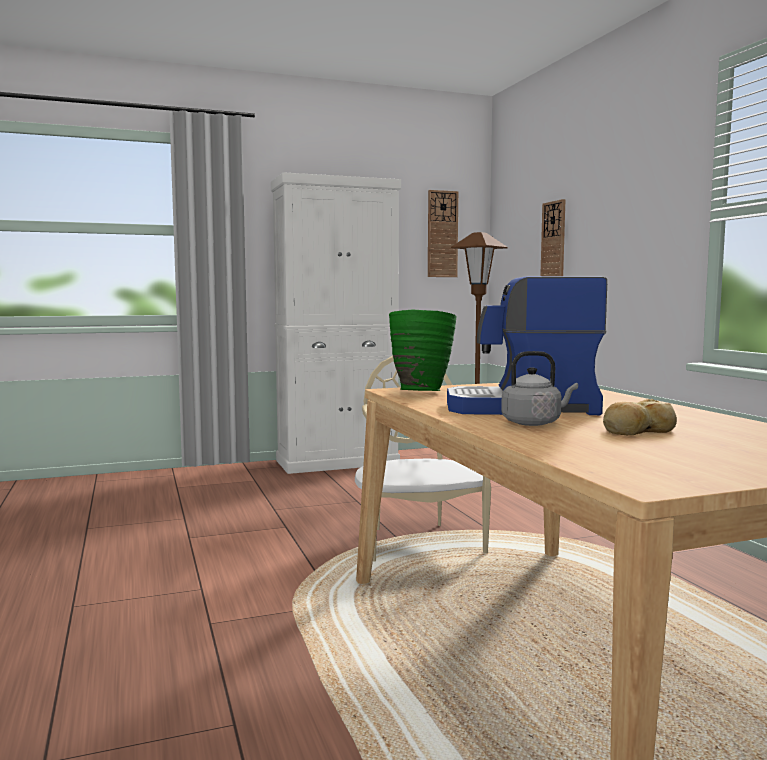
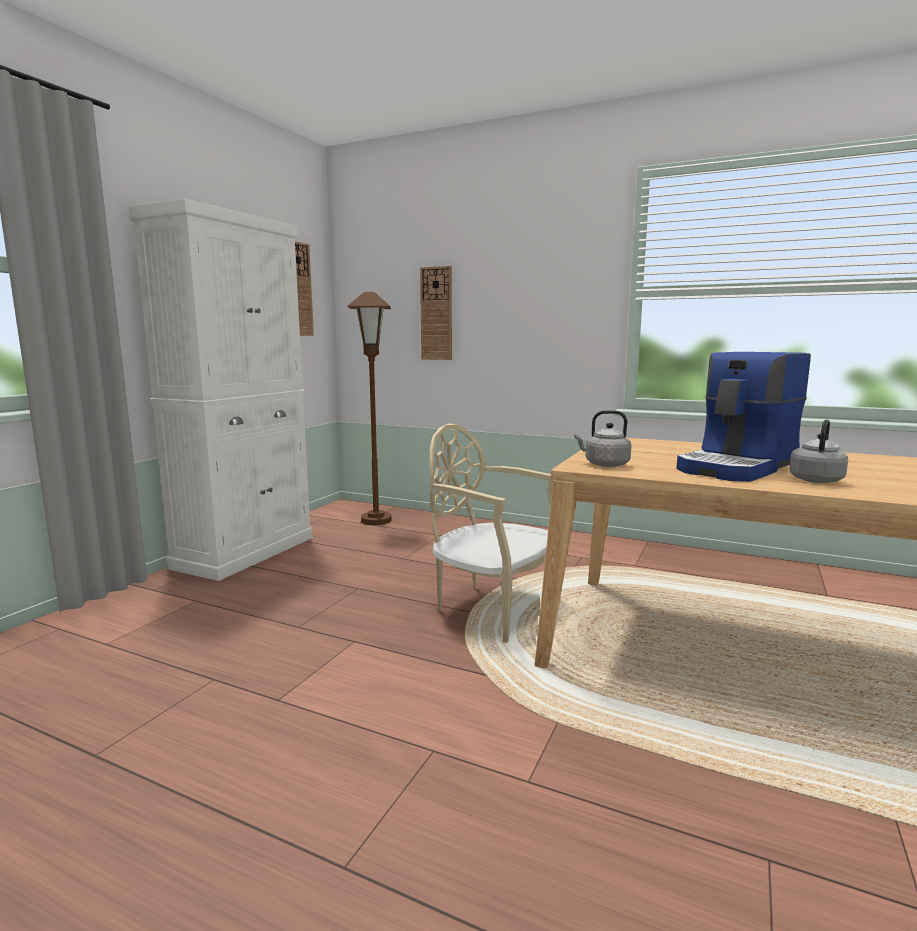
camera: 45 degrees left, 5 degrees up
green vase [389,310,456,391] -> grey kettle [574,410,632,467]
bread [603,399,677,435] -> none

